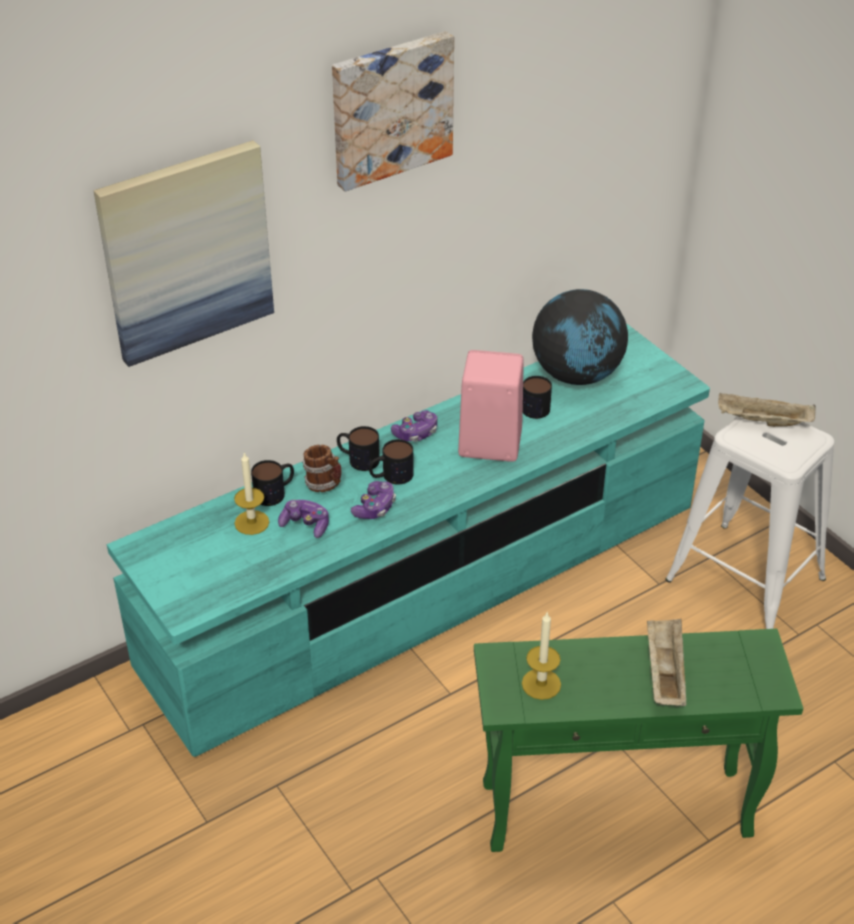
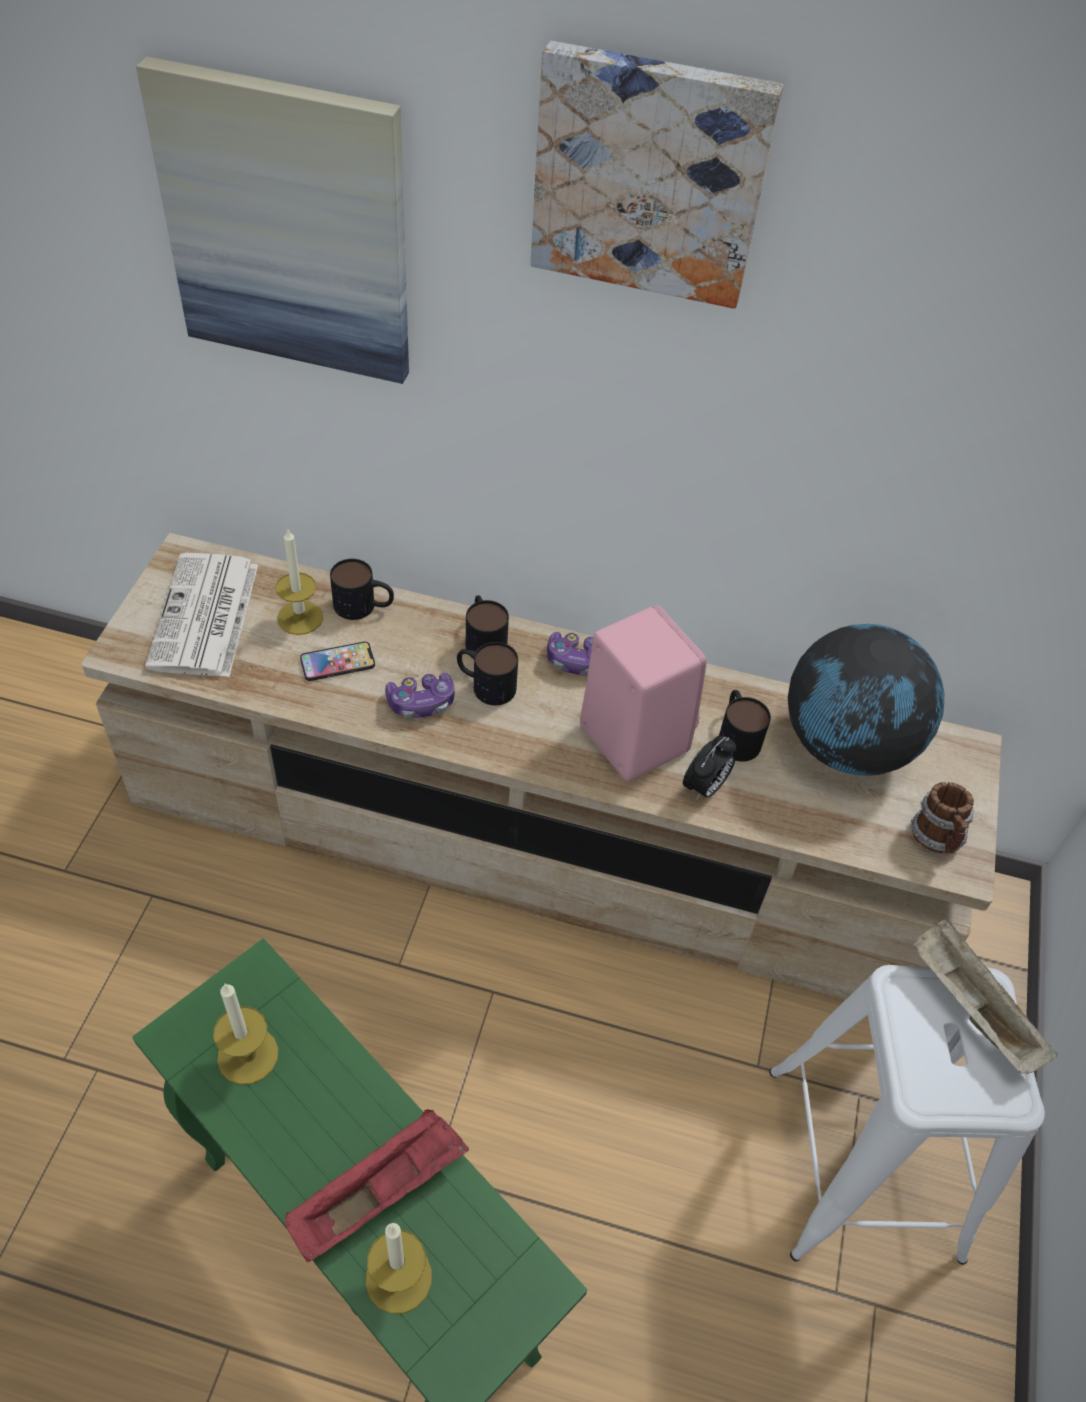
camera: 45 degrees right, 10 degrees up
turquoise tv stand [107,324,710,757] -> beige tv stand [81,533,1002,999]
game controller [278,500,329,538] -> phone [300,642,375,681]
mug [302,445,341,492] -> mug moved to [911,782,974,854]
beige tray [647,619,686,706] -> red tray [285,1109,469,1262]
none -> newspaper [145,553,258,677]
none -> candle [366,1223,432,1314]
none -> alarm clock [683,736,736,801]

